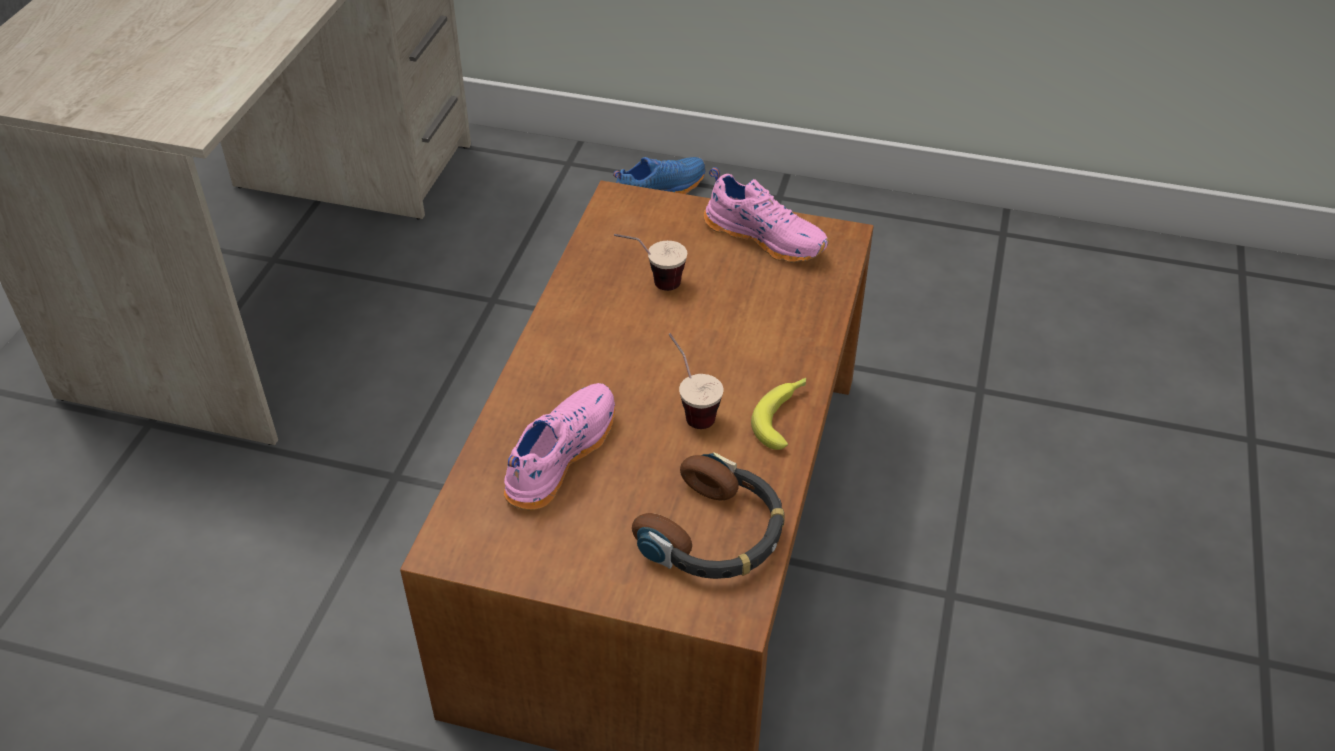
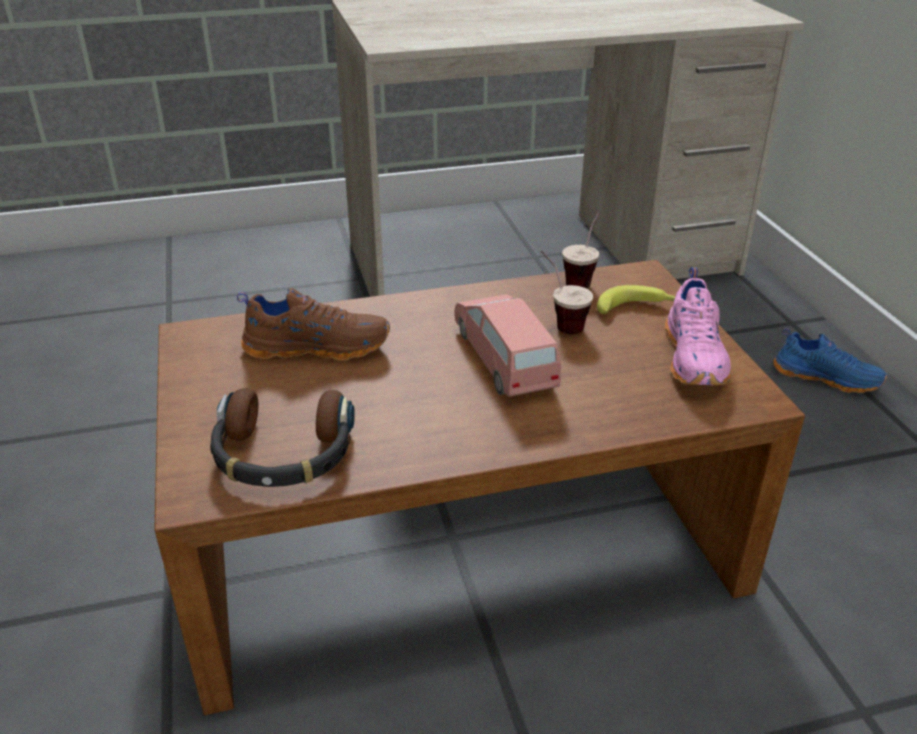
camera: 60 degrees right, 10 degrees down
pink shoe [504,383,615,510] -> brown shoe [237,288,390,361]
cup [669,333,724,429] -> cup moved to [562,211,600,289]
banana [751,377,806,450] -> banana moved to [597,285,675,314]
none -> pink toy car [454,294,561,397]

